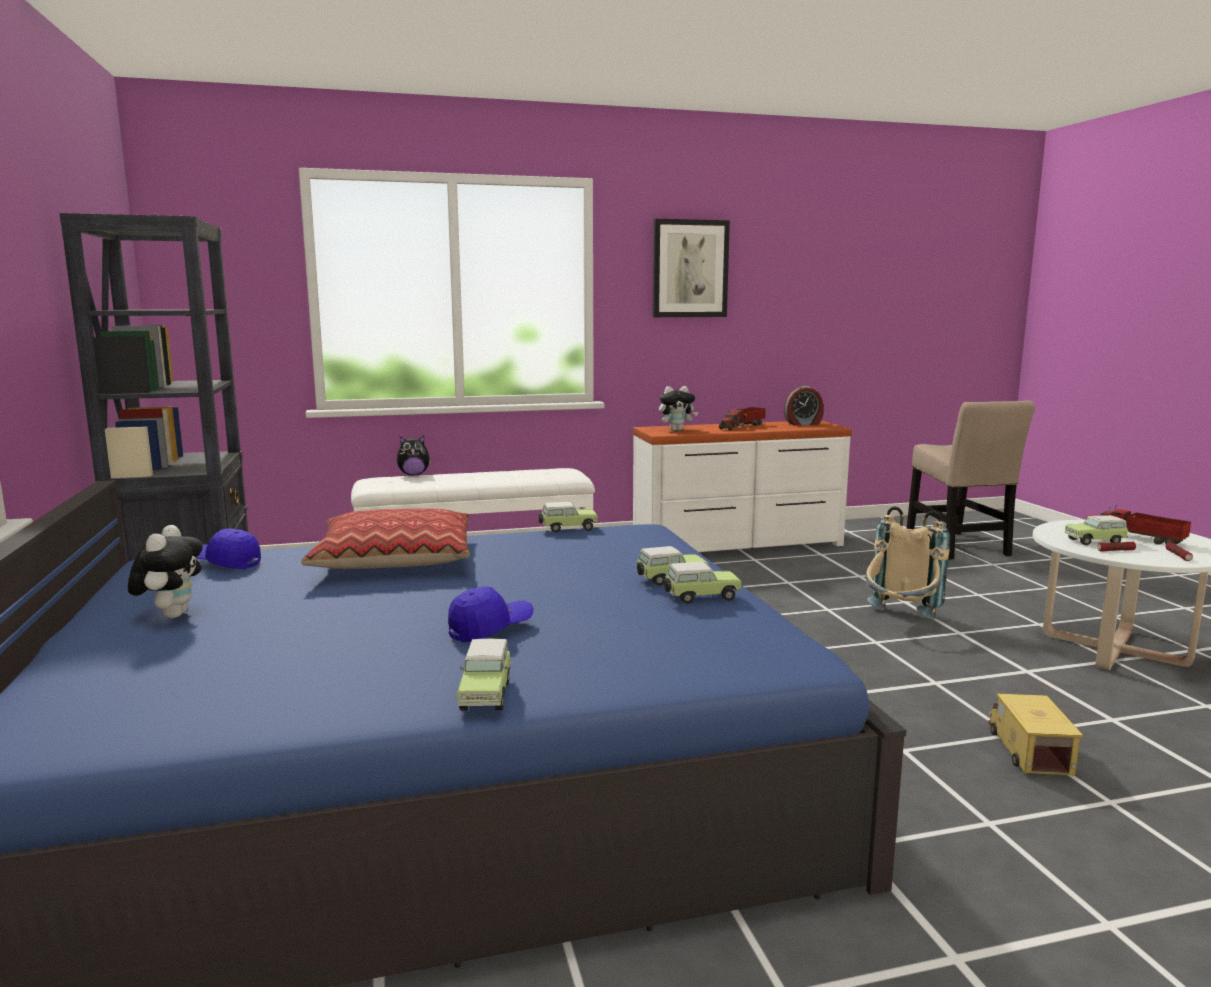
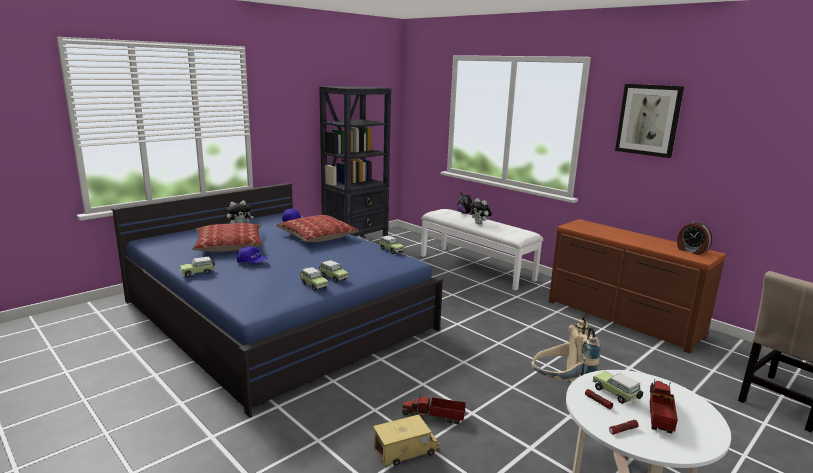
camera: 60 degrees right, 5 degrees up
white dresser [633,421,852,552] -> brown dresser [549,219,726,353]
plush toy [659,386,698,431] -> plush toy moved to [470,198,492,225]
toy truck [719,407,766,430] -> toy truck moved to [402,394,466,424]
none -> pillow [192,223,264,252]

